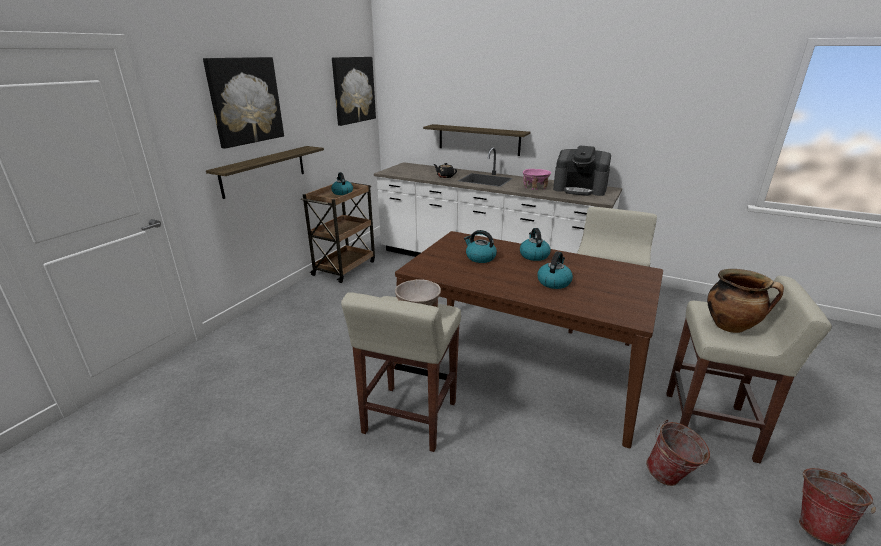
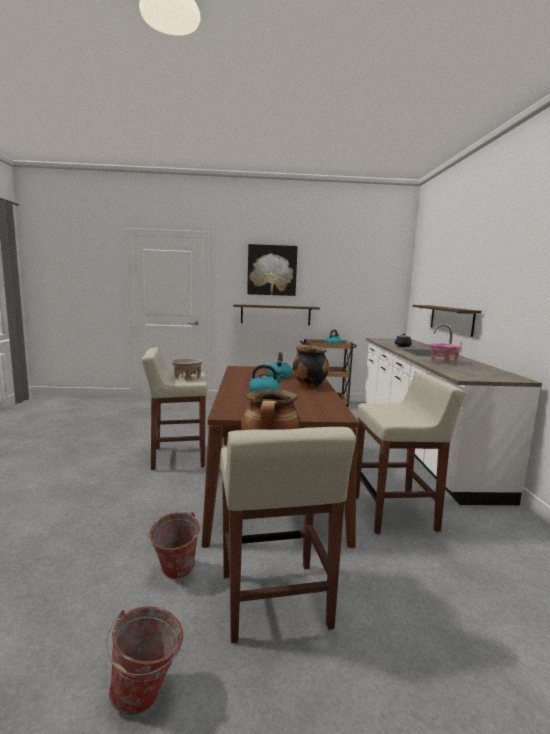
camera: 60 degrees right, 15 degrees down
picture [332,57,376,126] -> none
kettle [520,228,551,261] -> cooking pot [292,345,329,389]
coffee machine [553,146,611,196] -> none

